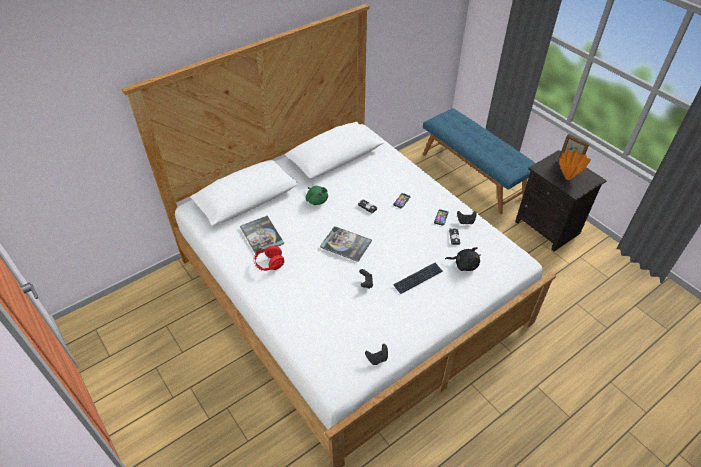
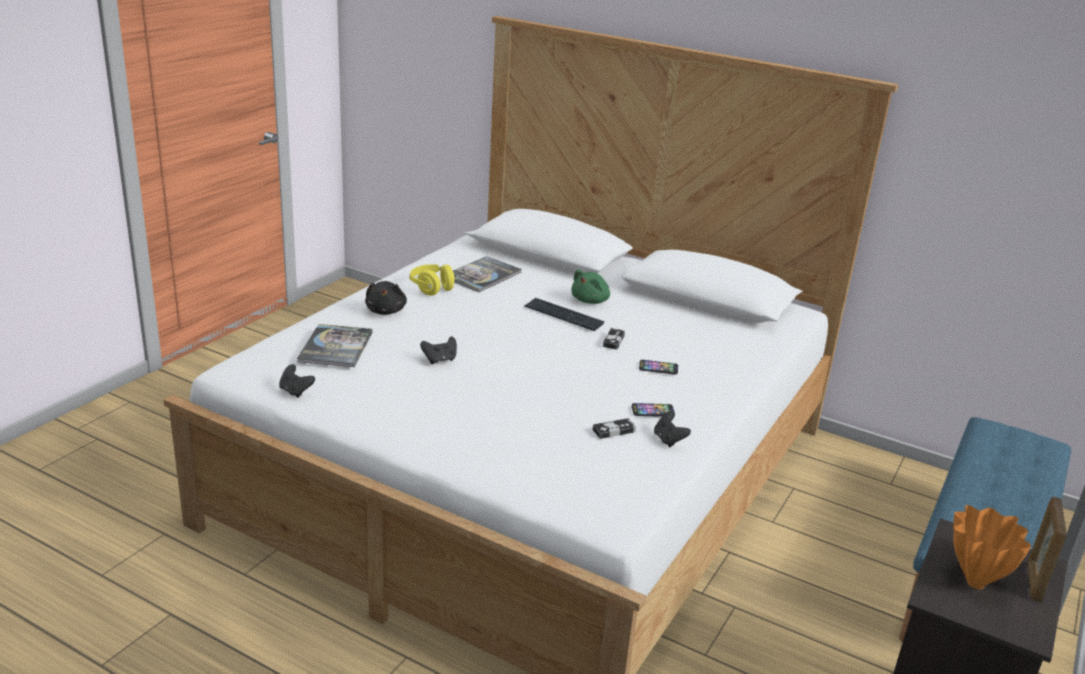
camera: 65 degrees right, 20 degrees down
red headphones [254,246,284,271] -> yellow headphones [410,264,456,296]
book [320,226,372,262] -> book moved to [297,324,372,367]
keyboard [393,263,443,294] -> keyboard moved to [524,298,604,331]
black plush toy [445,247,481,271] -> black plush toy moved to [365,281,407,315]

